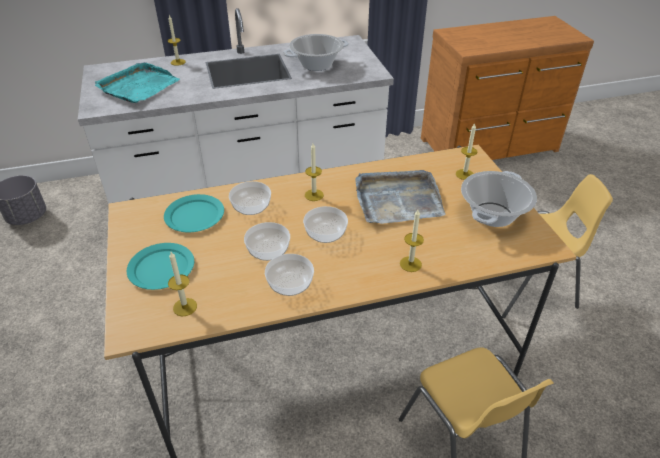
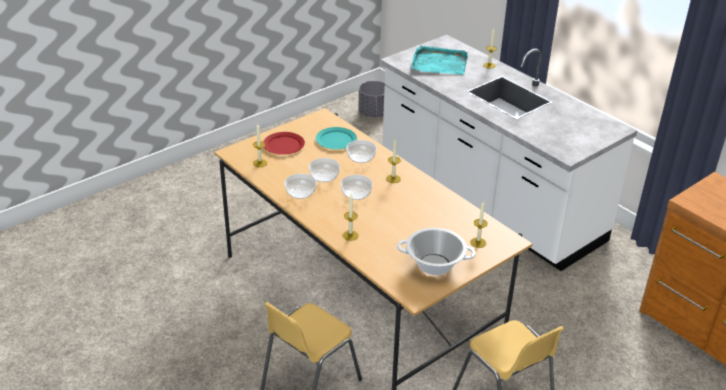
camera: 65 degrees right, 5 degrees down
turquoise plate [127,243,194,290] -> red plate [263,132,305,155]
cooking pot [283,34,349,71] -> none
grey tray [355,170,446,224] -> none

